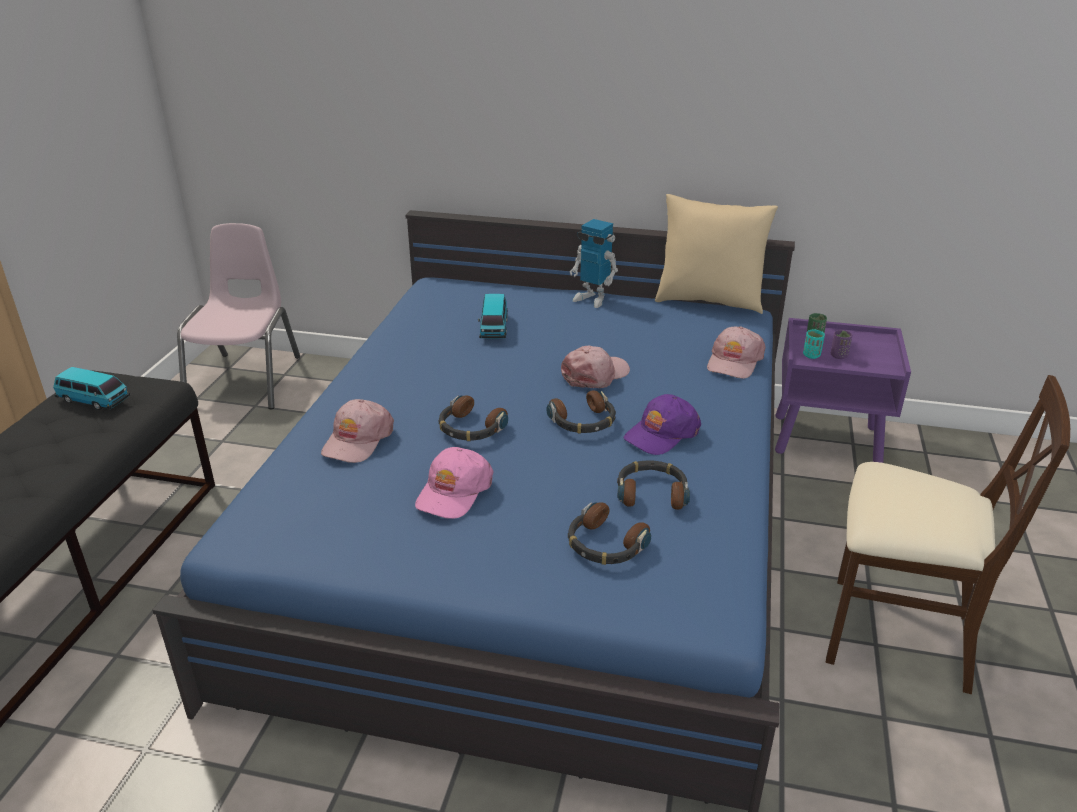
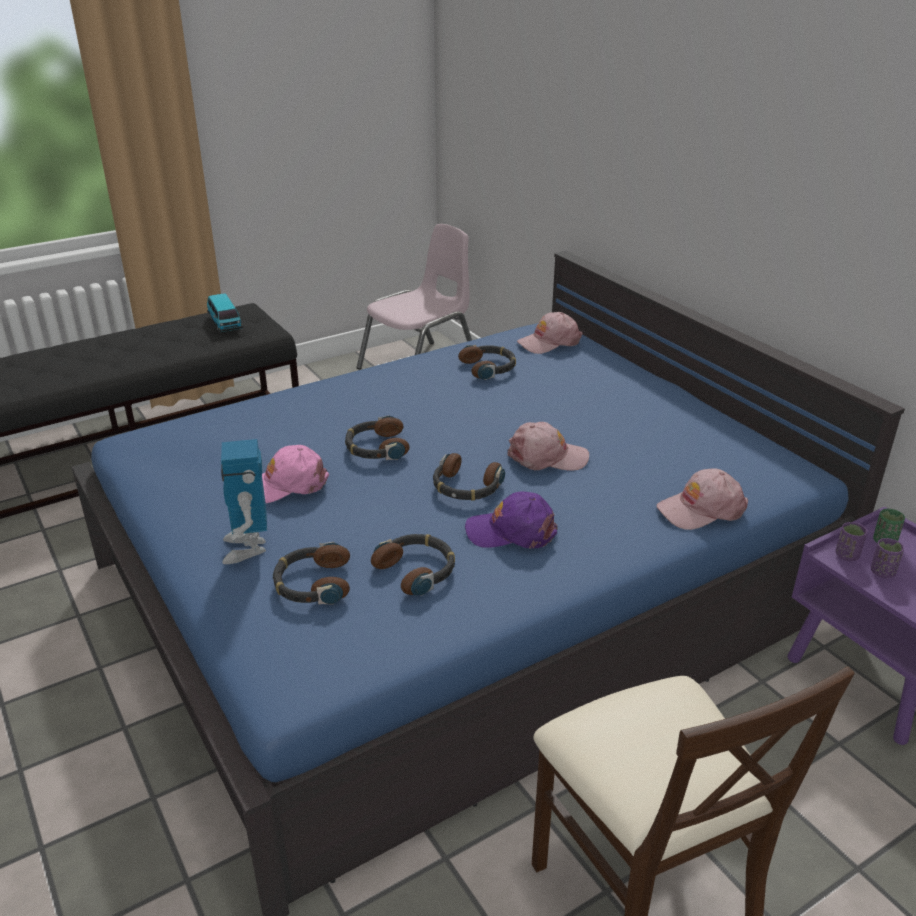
camera: 45 degrees right, 0 degrees up
pink cap [321,399,394,463] -> pink cap moved to [517,312,583,354]
toy car [478,294,508,339] -> none
toy robot [570,219,618,308] -> toy robot moved to [221,439,267,564]
beige pillow [655,194,778,314] -> none
turquoise cup [803,329,825,359] -> purple cup [835,522,867,561]
none -> headphones [458,345,516,380]

